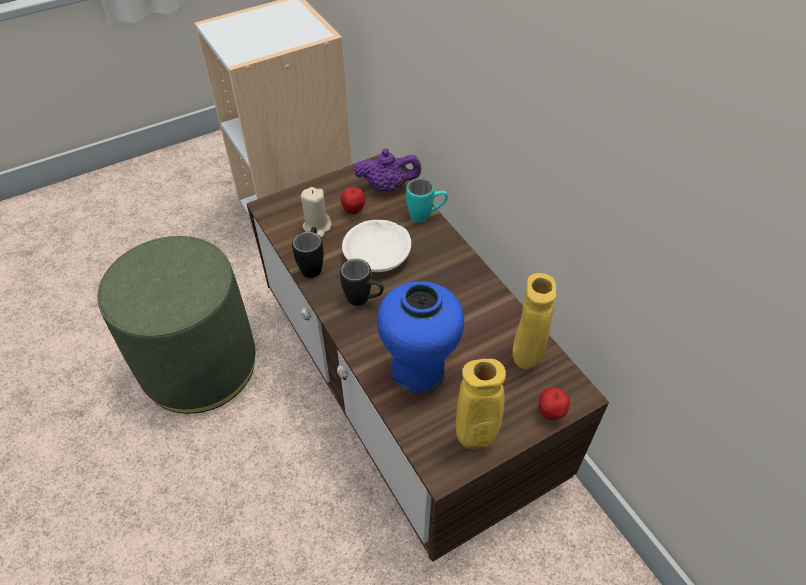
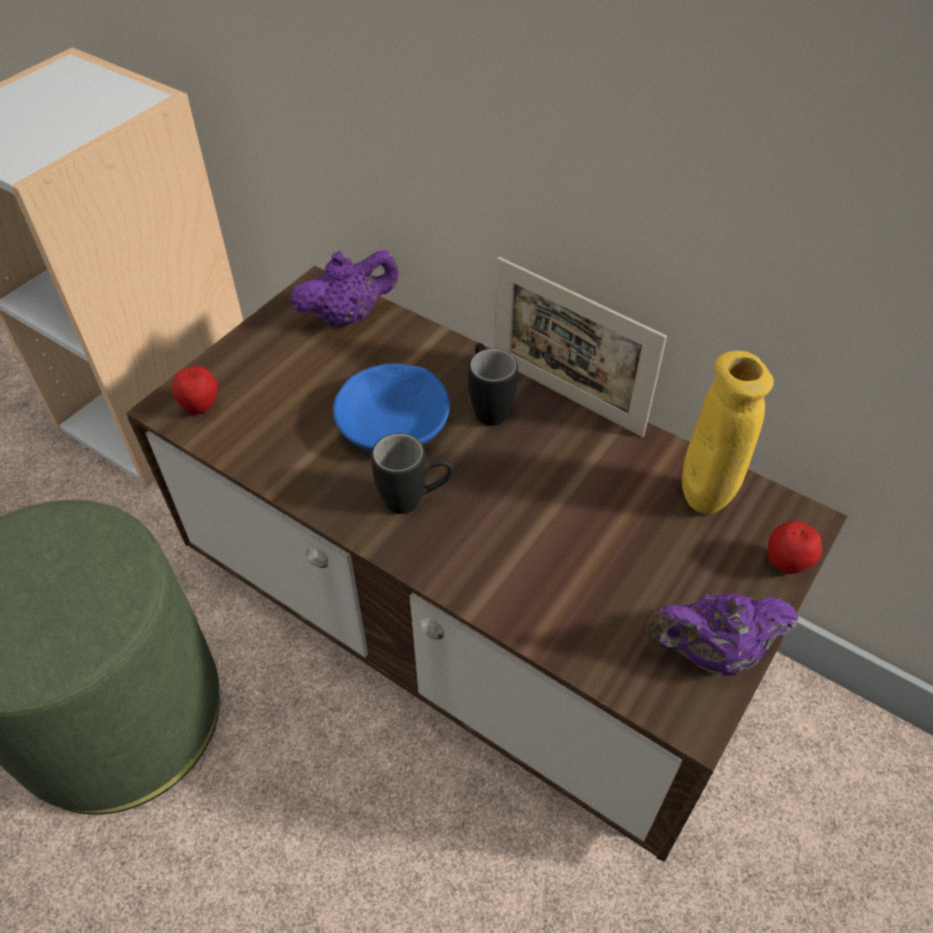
camera: 25 degrees left, 0 degrees up
black mug [292,227,324,278] -> black mug moved to [468,343,518,426]
beige candle [301,187,331,238] -> none
apple [341,187,365,215] -> apple moved to [172,366,217,415]
white bowl [342,220,411,272] -> blue bowl [333,364,450,451]
blue vase [377,281,464,394] -> none
turquoise mug [406,178,448,223] -> none
yellow vase [456,359,506,449] -> purple teapot [646,594,799,676]
none -> picture frame [494,257,667,437]

